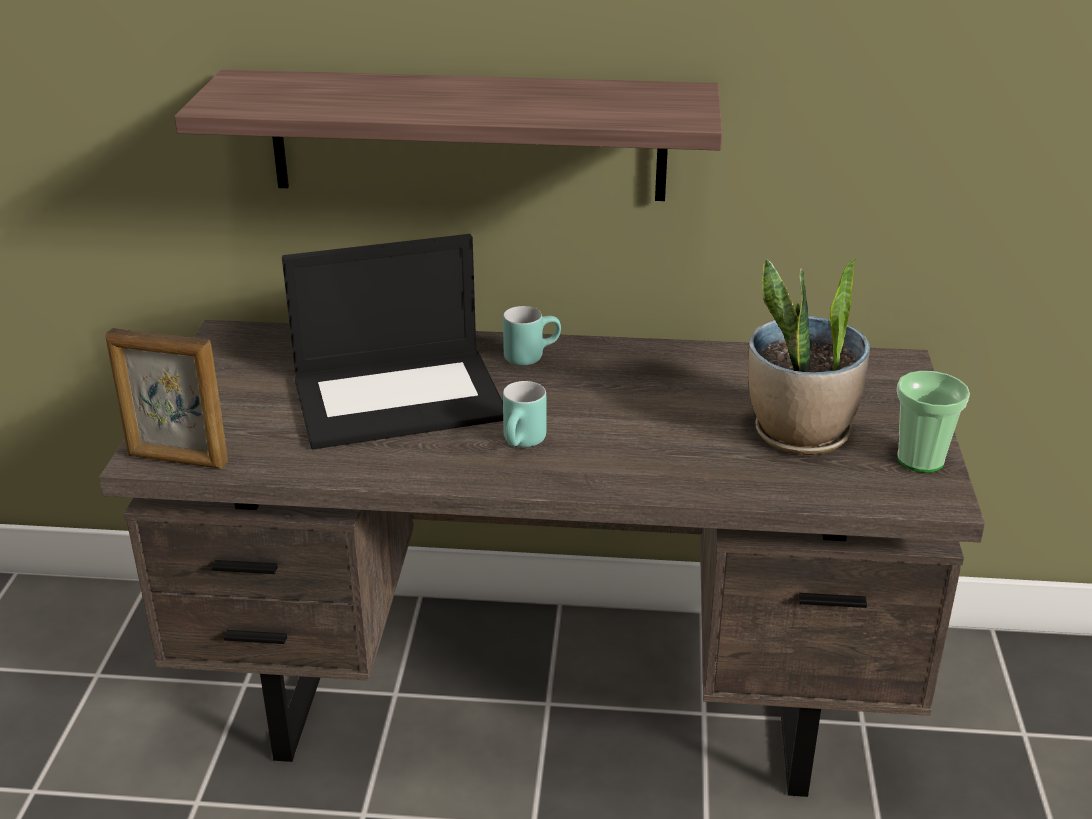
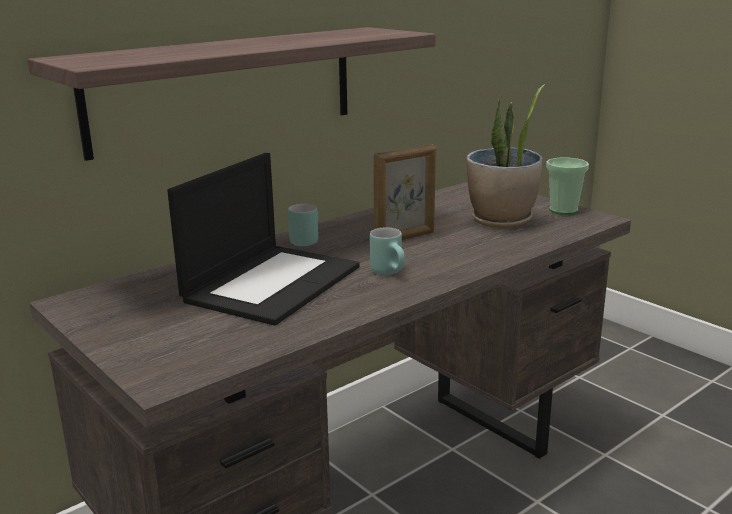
camera: 45 degrees left, 10 degrees down
picture frame [105,328,228,469] -> picture frame moved to [374,144,436,240]

